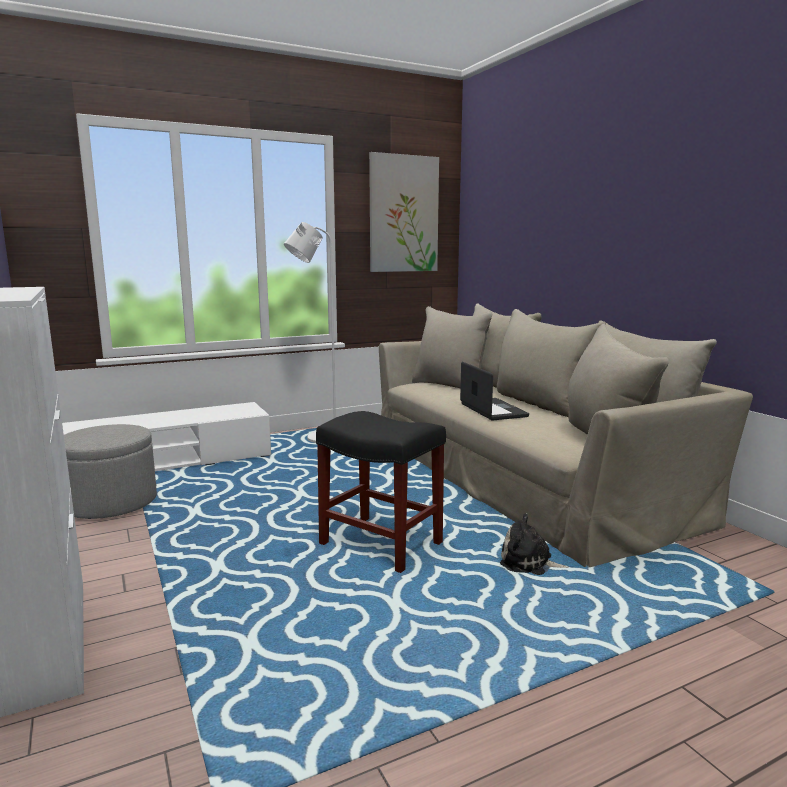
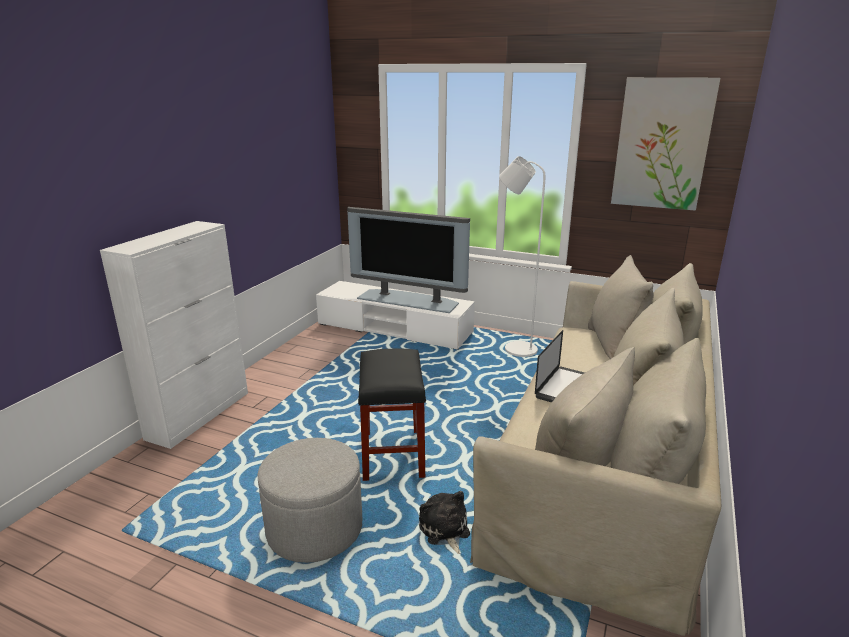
camera: 50 degrees right, 10 degrees up
grey ottoman [64,424,157,519] -> grey ottoman moved to [258,438,362,563]
none -> television [347,207,470,313]

